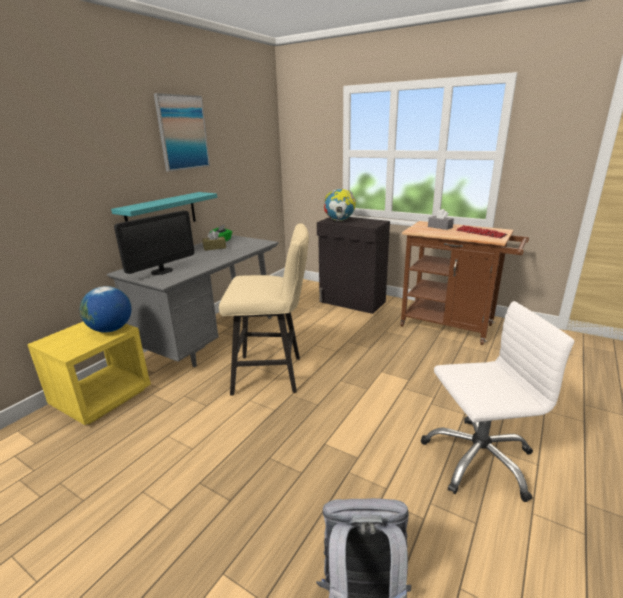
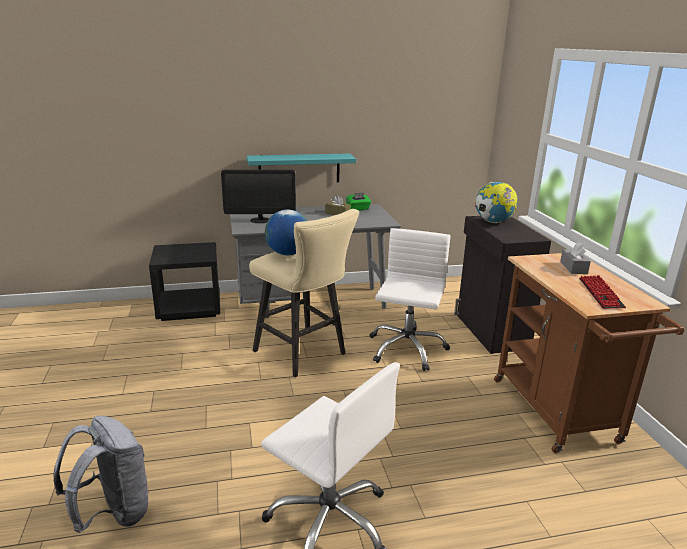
camera: 45 degrees right, 0 degrees up
yellow nightstand [27,322,151,425] -> black nightstand [149,242,220,321]
globe [80,286,132,332] -> globe moved to [265,209,307,255]
picture [154,93,210,172] -> none
none -> white office chair [369,228,450,371]

